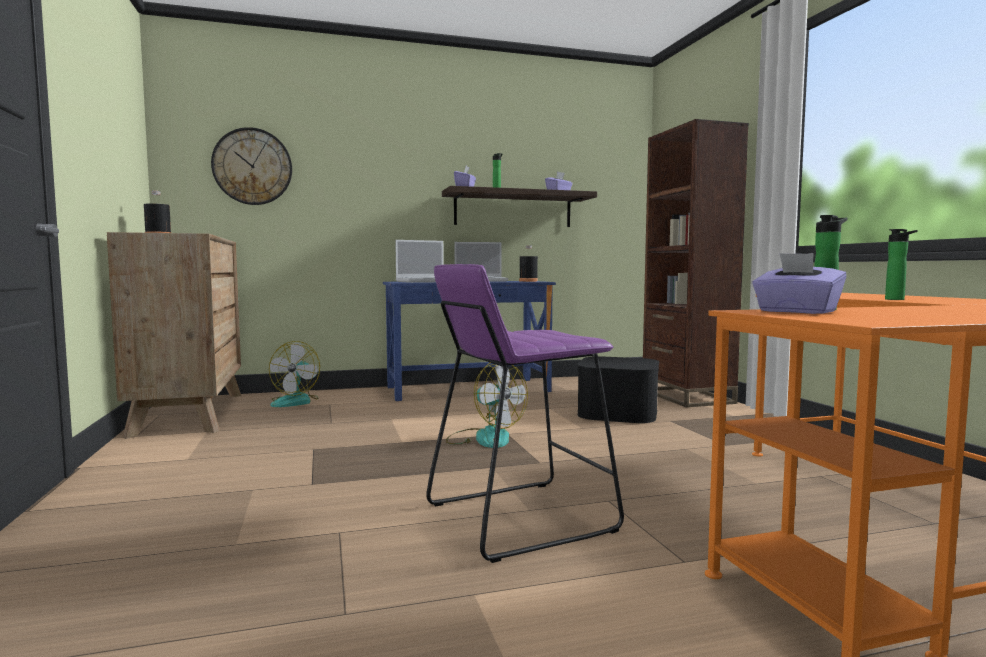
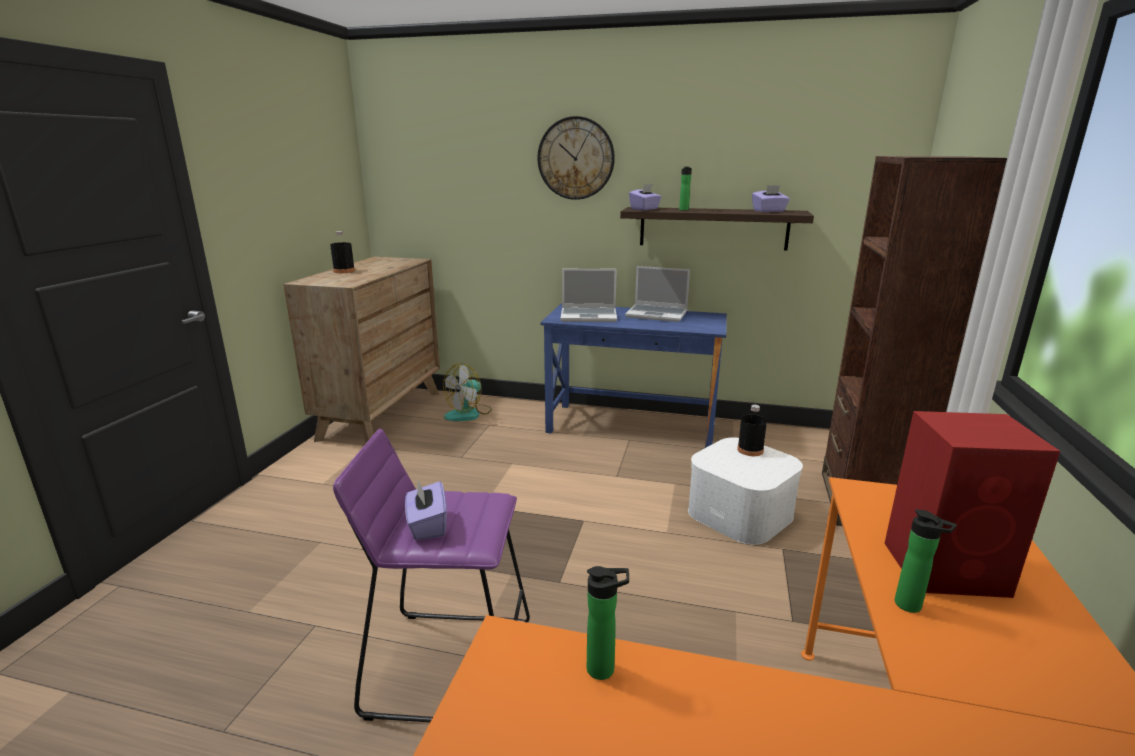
camera: 30 degrees right, 15 degrees up
wall clock [211,127,292,205] -> wall clock moved to [538,116,615,200]
fan [446,363,528,448] -> none
black bottle [519,245,538,282] -> black bottle moved to [737,405,767,456]
black storage box [578,356,659,423] -> white storage box [688,437,803,545]
purple tissue box [752,253,847,314] -> purple tissue box moved to [405,480,447,540]
none -> red speaker [885,411,1060,598]

